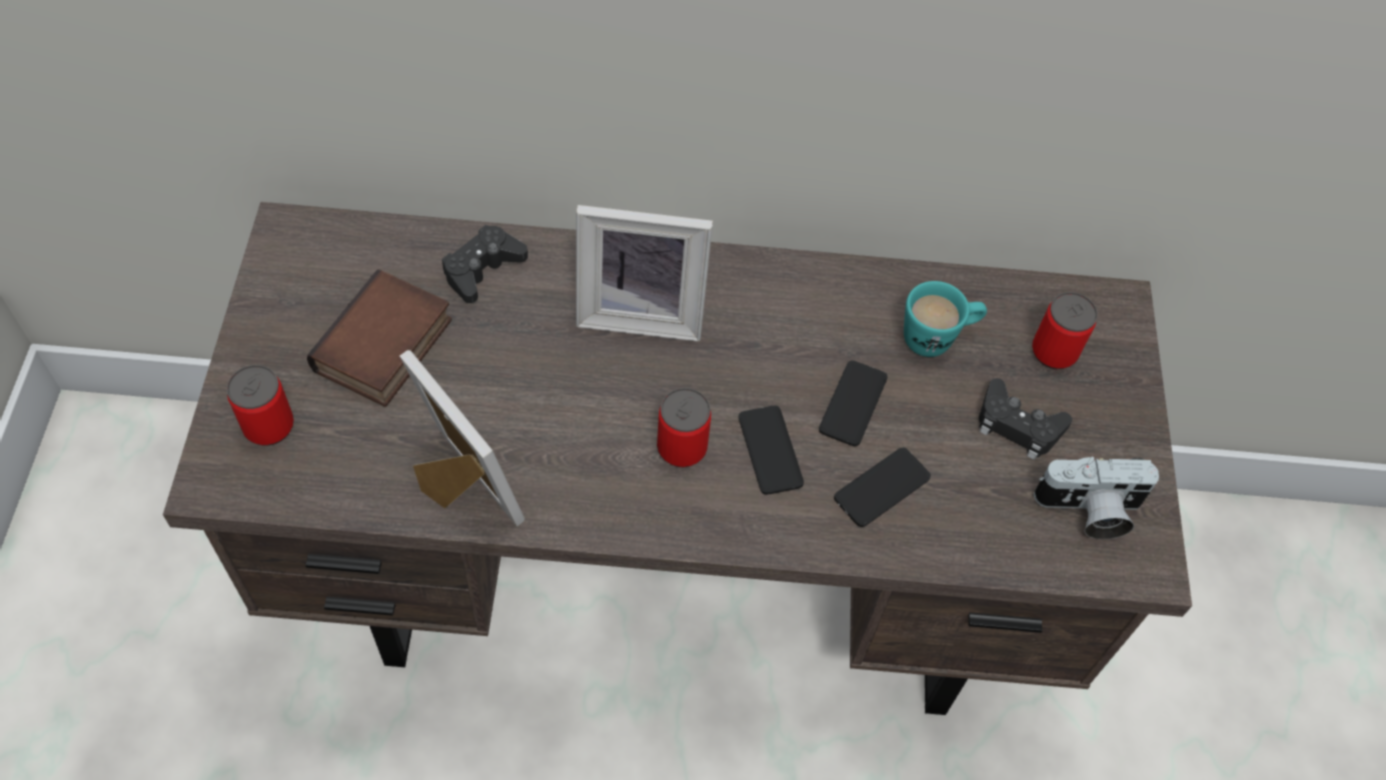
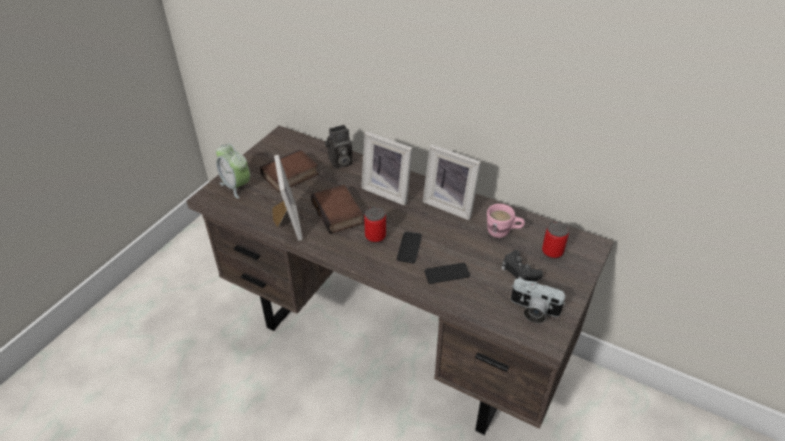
camera: 30 degrees right, 15 degrees down
can [227,365,294,446] -> alarm clock [216,143,250,199]
black game controller [442,225,528,303] -> camera [324,125,352,169]
phone [819,360,887,447] -> none
turquoise mug [904,281,987,357] -> pink mug [487,204,525,238]
none -> book [311,185,364,234]
none -> picture frame [423,144,481,220]

